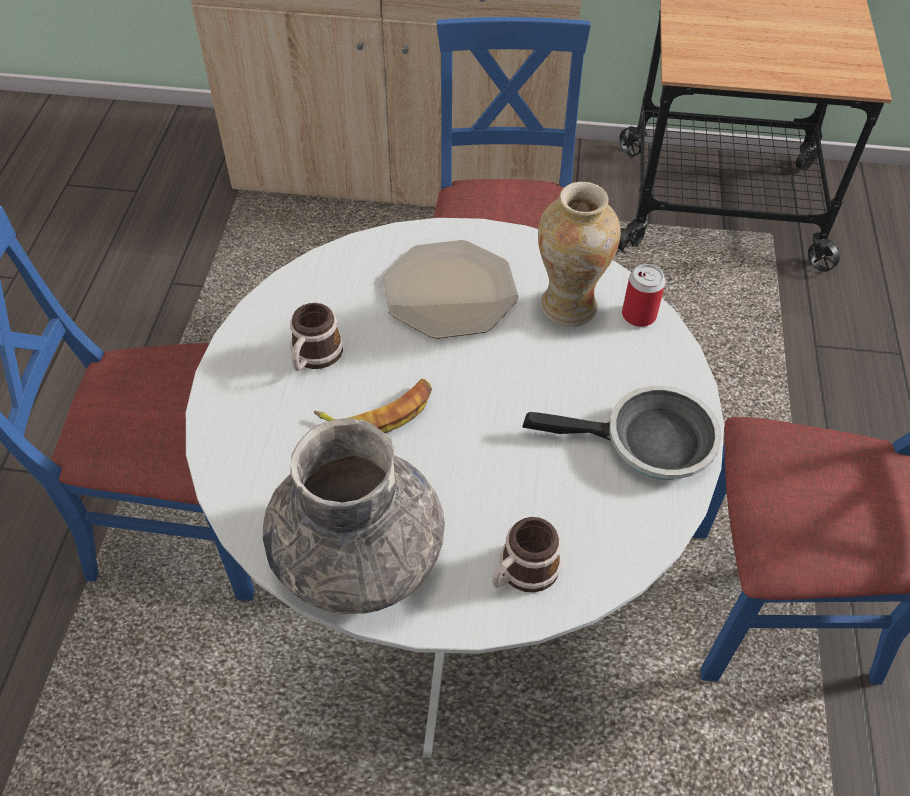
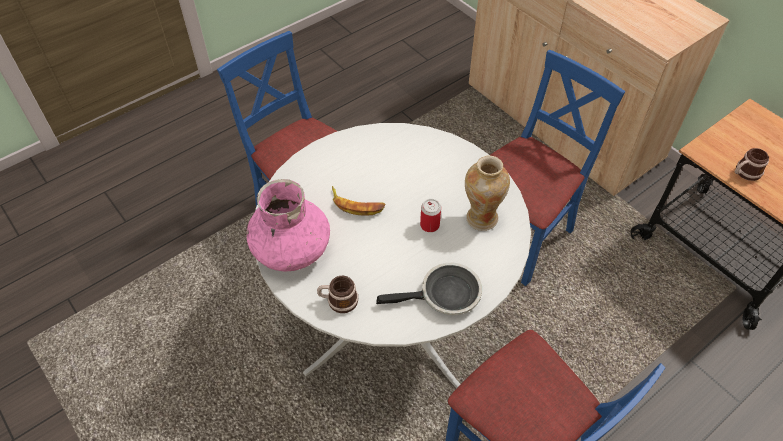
camera: 45 degrees right, 0 degrees up
grey vase [263,418,445,614] -> pink vase [247,179,330,272]
mug [290,303,343,371] -> mug moved to [735,148,769,181]
plate [383,240,519,339] -> none
frying pan [522,386,721,480] -> frying pan turned 60 degrees counterclockwise [376,263,482,315]
can [622,264,666,327] -> can moved to [420,199,441,232]

